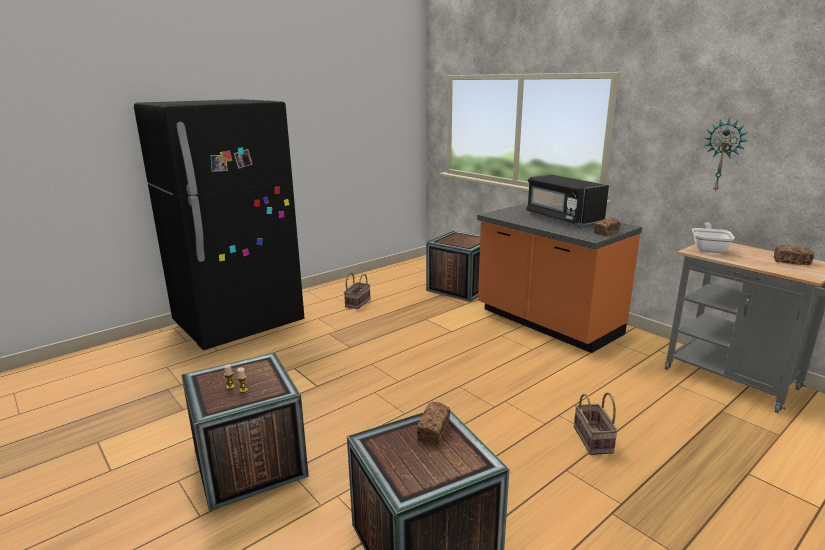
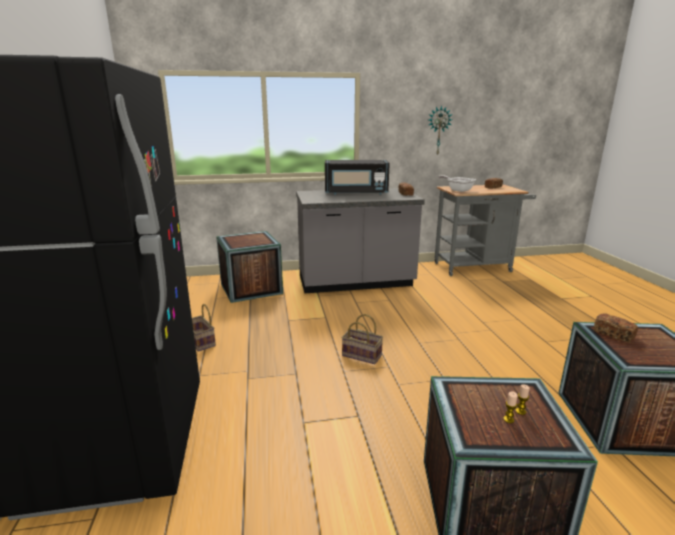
camera: 60 degrees left, 0 degrees up
orange counter [477,203,642,353] -> grey counter [296,188,425,293]
basket [574,392,618,455] -> basket moved to [342,314,383,364]

